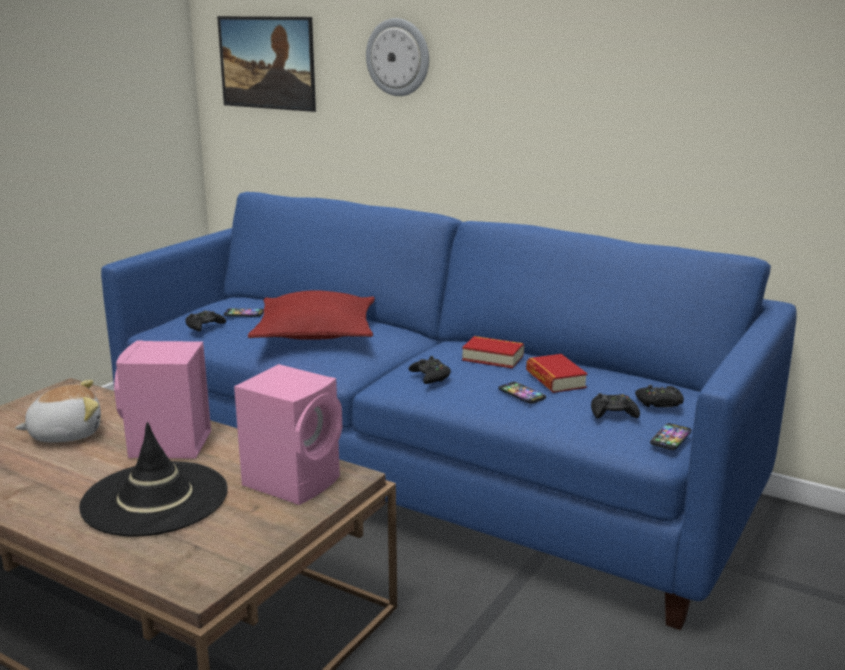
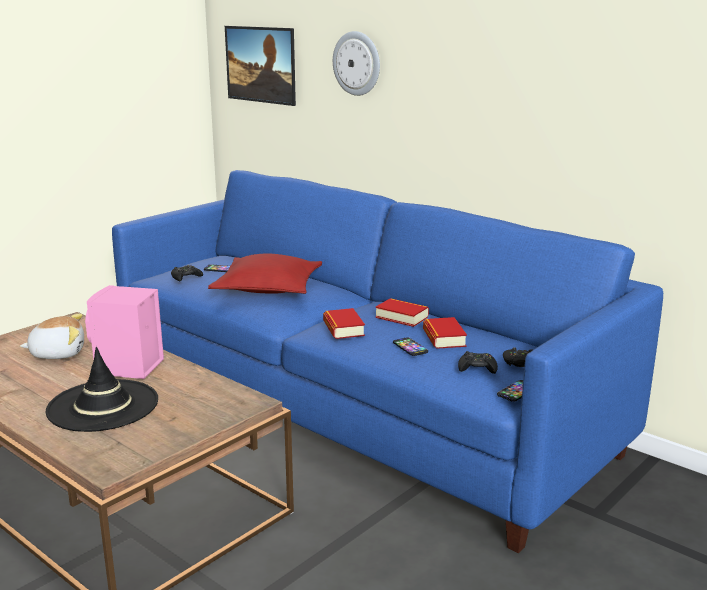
camera: 10 degrees right, 0 degrees up
pink speaker [234,364,342,505] -> none
black game controller [408,356,451,384] -> book [323,308,365,339]

